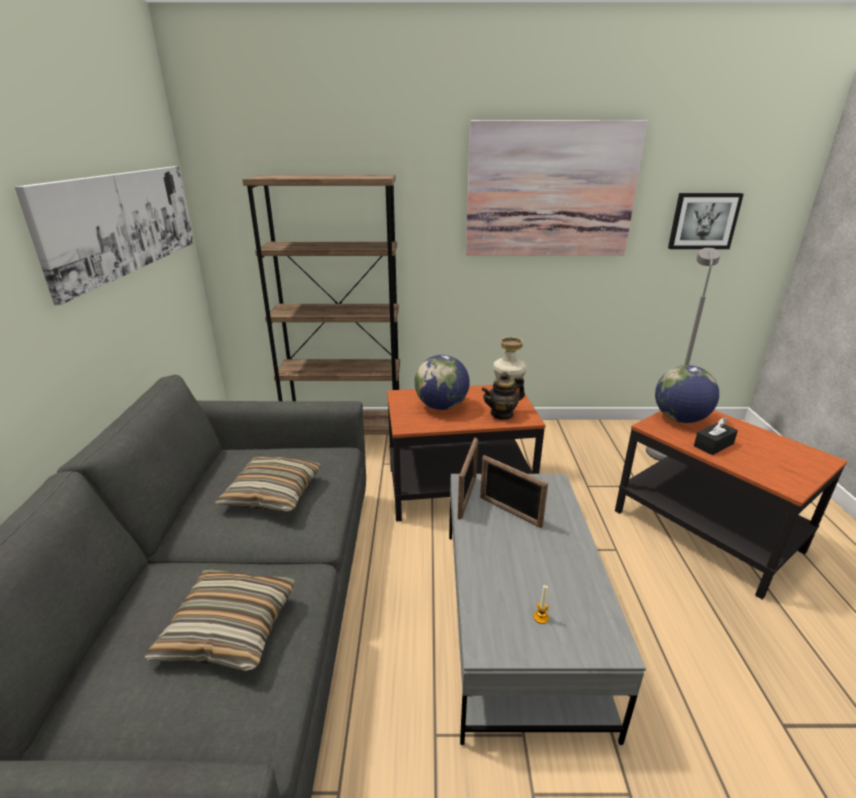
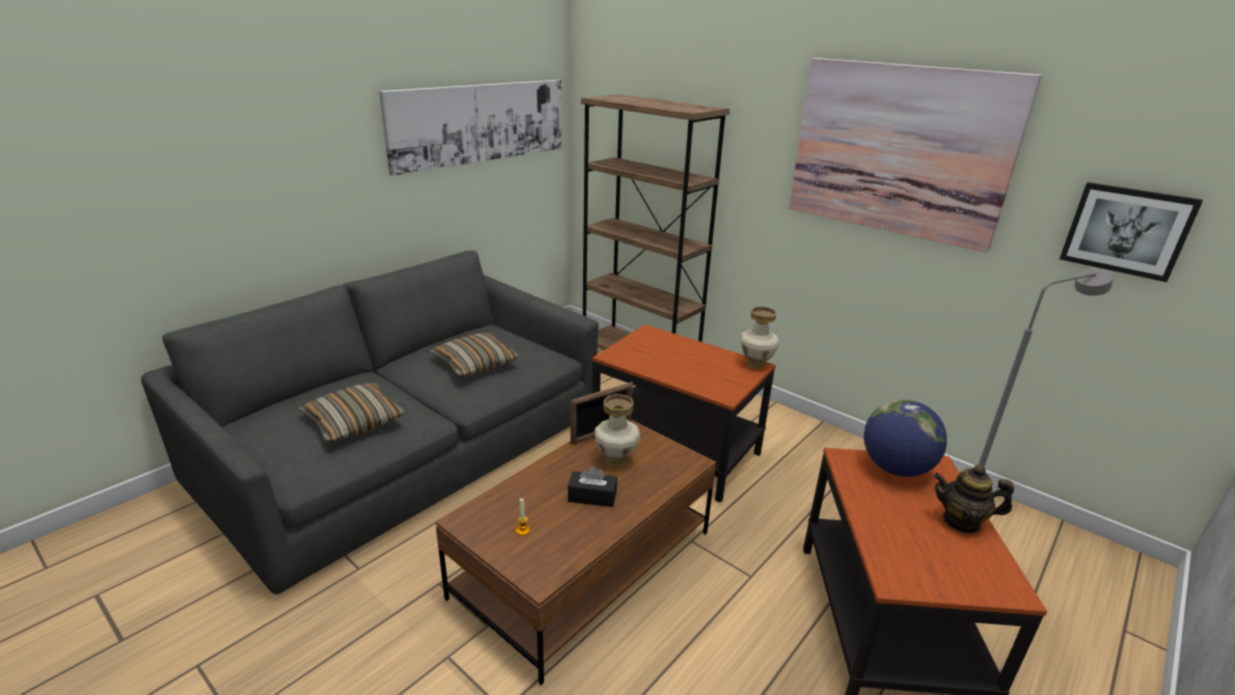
camera: 40 degrees right, 0 degrees up
globe [415,355,470,410] -> none
grey coffee table [449,474,646,745] -> brown coffee table [435,420,716,685]
picture frame [480,455,548,528] -> vase [594,394,640,467]
teapot [482,372,525,420] -> teapot moved to [933,465,1014,534]
black tissue box [694,417,738,455] -> black tissue box moved to [568,466,617,507]

